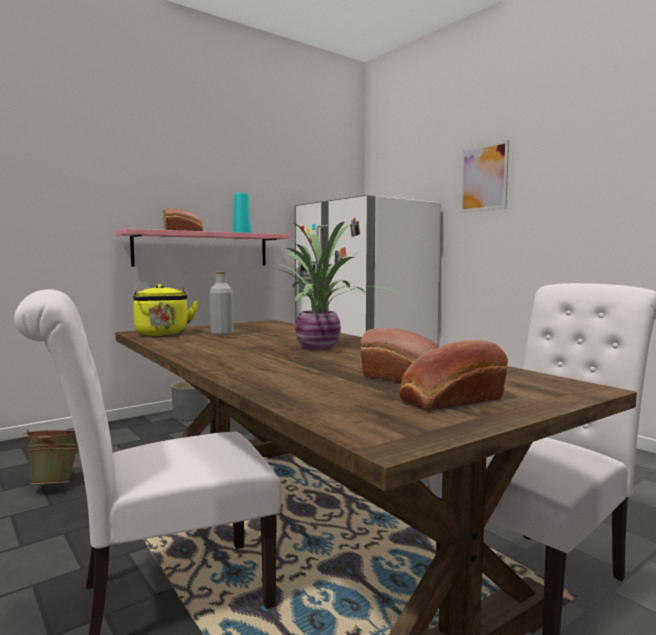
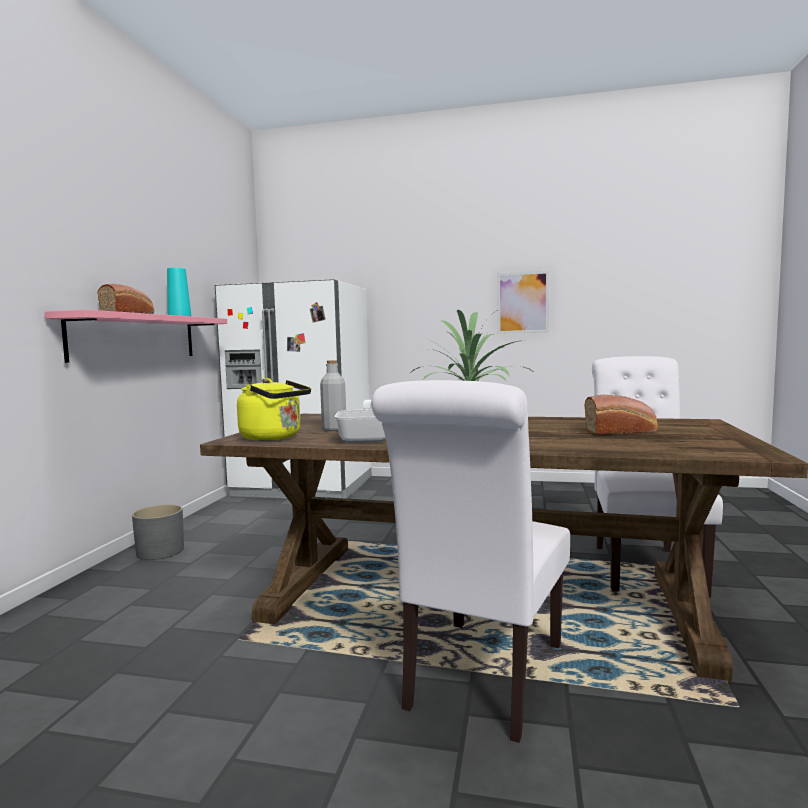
camera: 40 degrees left, 0 degrees up
green bucket [24,430,78,485] -> none
bread [400,340,508,411] -> none
picture [460,140,509,212] -> picture moved to [497,271,549,334]
none -> frying pan [334,400,386,443]

